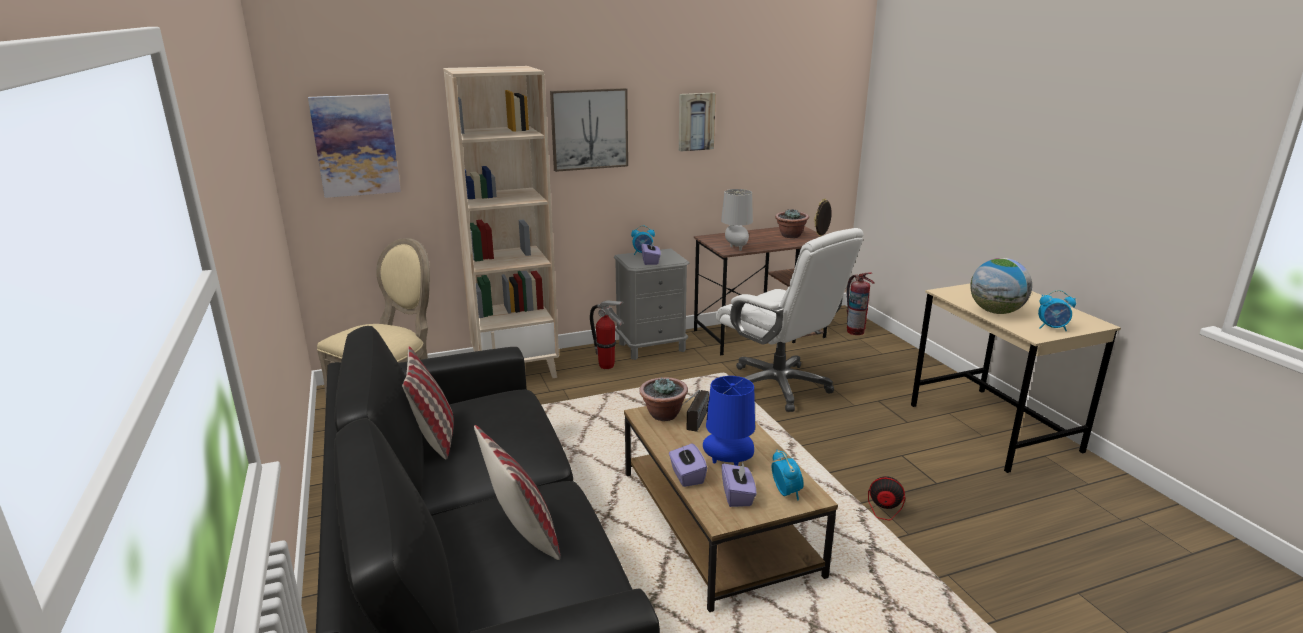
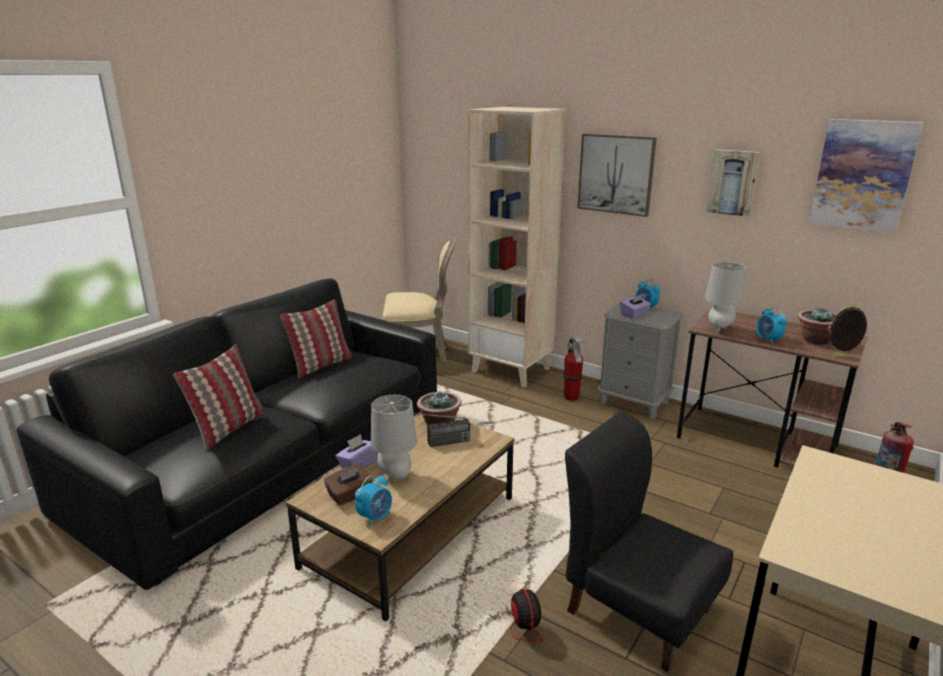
camera: 55 degrees right, 0 degrees up
picture [308,94,401,198] -> picture moved to [809,119,924,233]
blue table lamp [703,376,755,466] -> grey table lamp [371,395,417,482]
white office chair [716,228,864,412] -> none
purple tissue box [721,462,756,507] -> brown tissue box [324,465,373,506]
globe [970,258,1032,314] -> none
alarm clock [1038,290,1076,331] -> alarm clock moved to [756,307,787,345]
none -> black chair [565,412,733,673]

